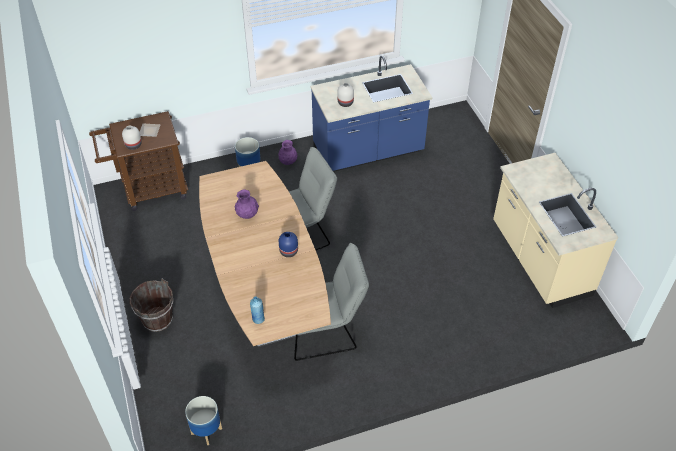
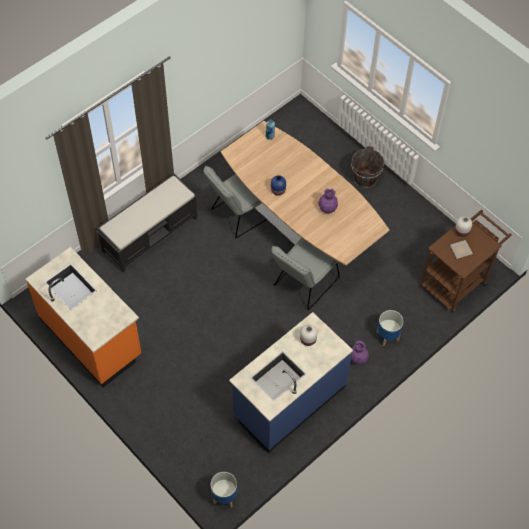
camera: 155 degrees right, 10 degrees up
planter [185,396,222,445] -> planter moved to [211,472,237,507]
beige counter [493,153,619,308] -> orange counter [26,247,141,387]
none -> black bench [96,174,197,272]

